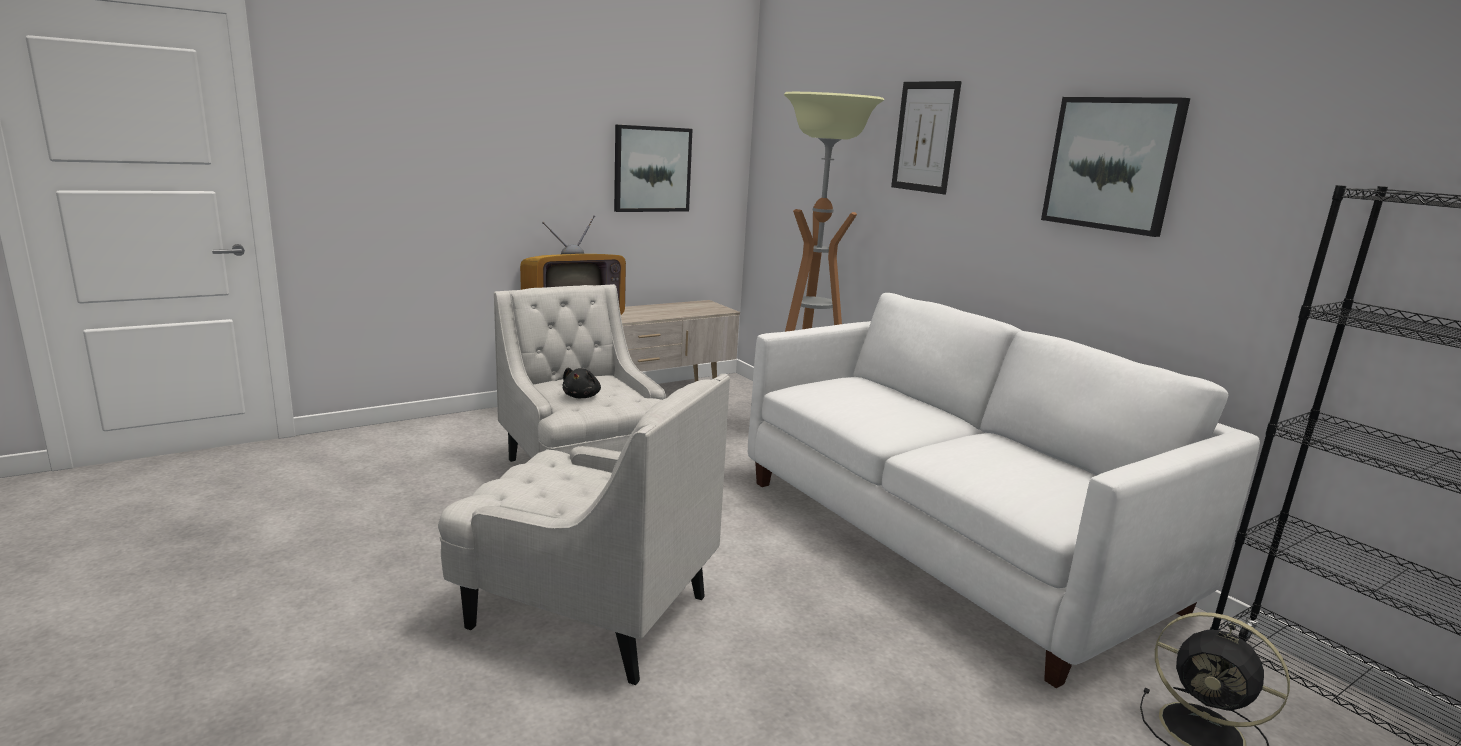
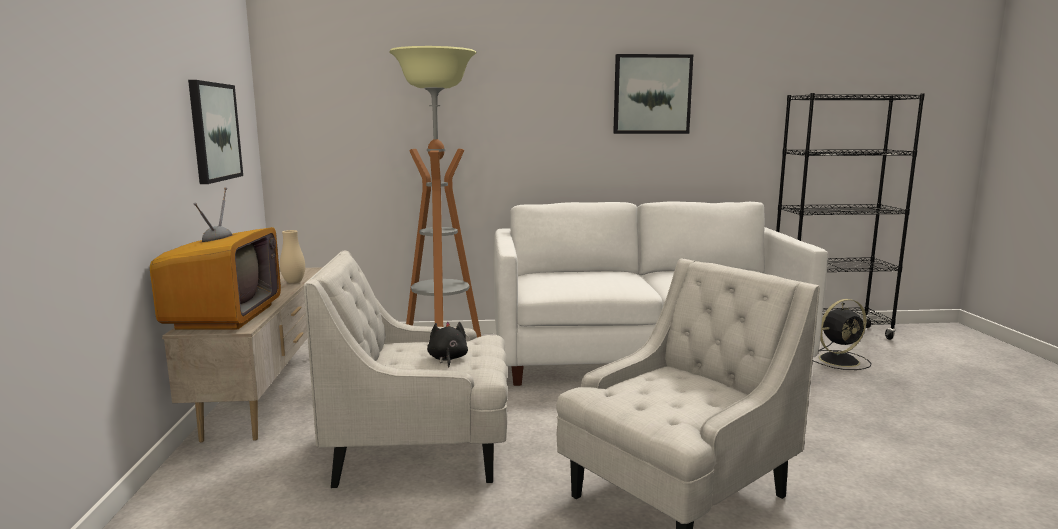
camera: 60 degrees left, 5 degrees down
black plush toy [563,368,601,398] -> black plush toy turned 135 degrees counterclockwise [427,322,468,368]
picture [891,81,962,195] -> none
none -> beige vase [280,230,305,284]

